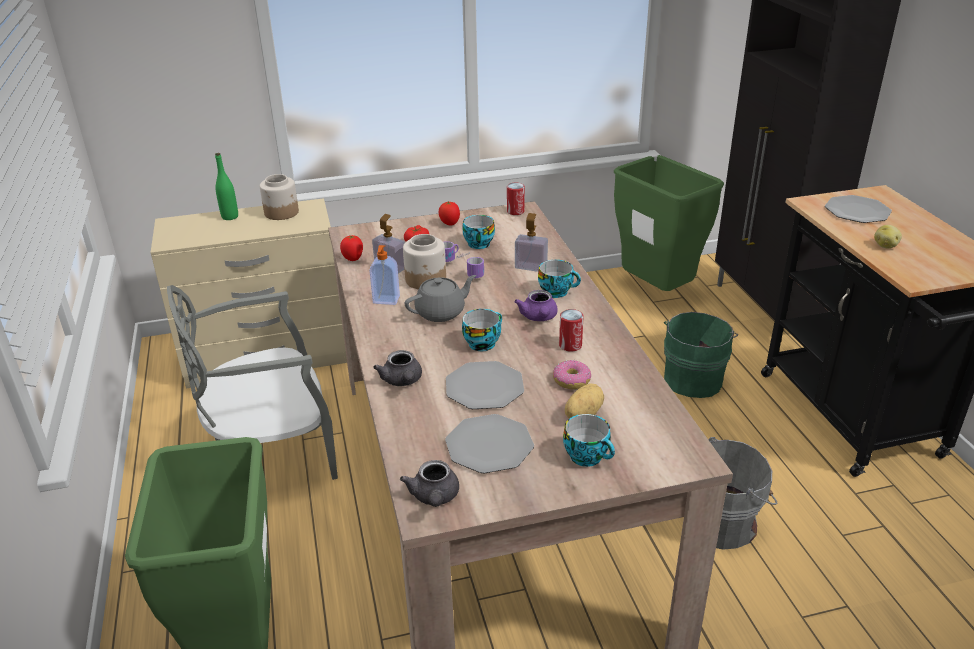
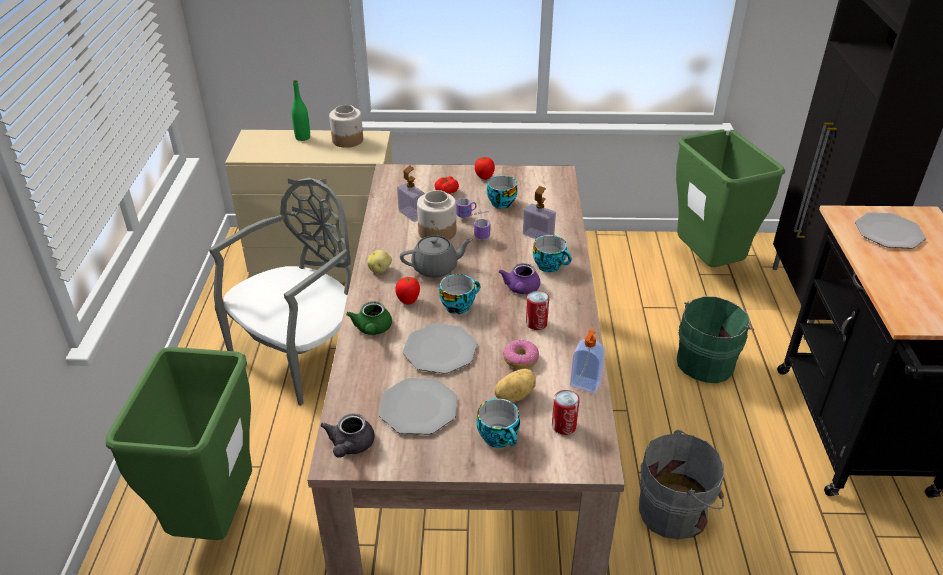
camera: 15 degrees right, 5 degrees up
grey chair [167,285,338,480] -> grey chair turned 135 degrees clockwise [209,178,351,406]
tomato [340,235,363,261] -> tomato moved to [395,276,420,305]
soap dispenser [369,245,400,305] -> soap dispenser moved to [570,330,605,393]
grey teapot [373,350,422,386] -> green teapot [346,301,392,335]
can [507,183,525,215] -> can moved to [552,390,580,435]
potato [874,225,902,248] -> potato moved to [367,250,392,273]

